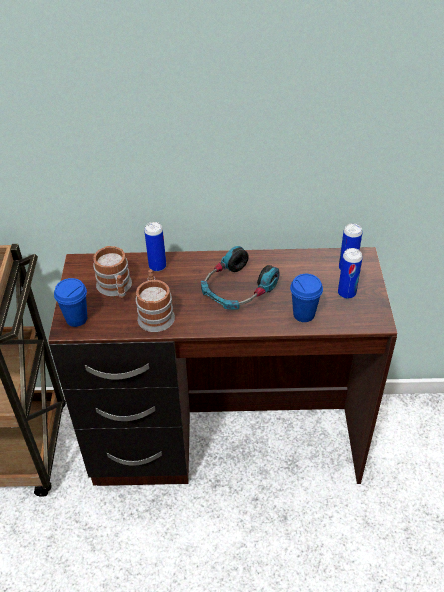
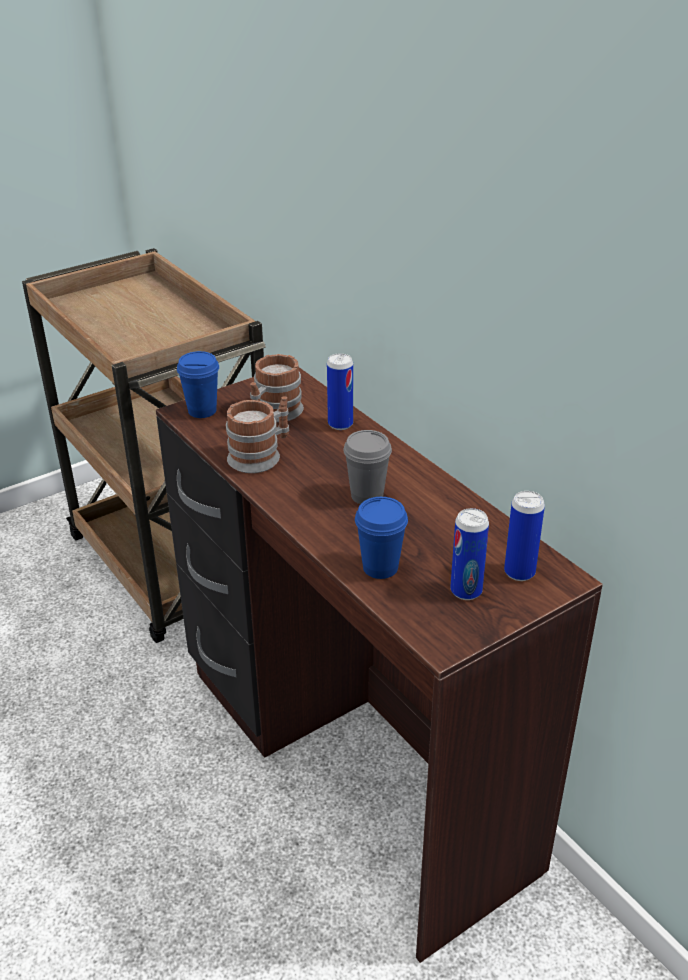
camera: 55 degrees right, 10 degrees down
headphones [201,246,280,310] -> grey cup [344,430,392,504]

